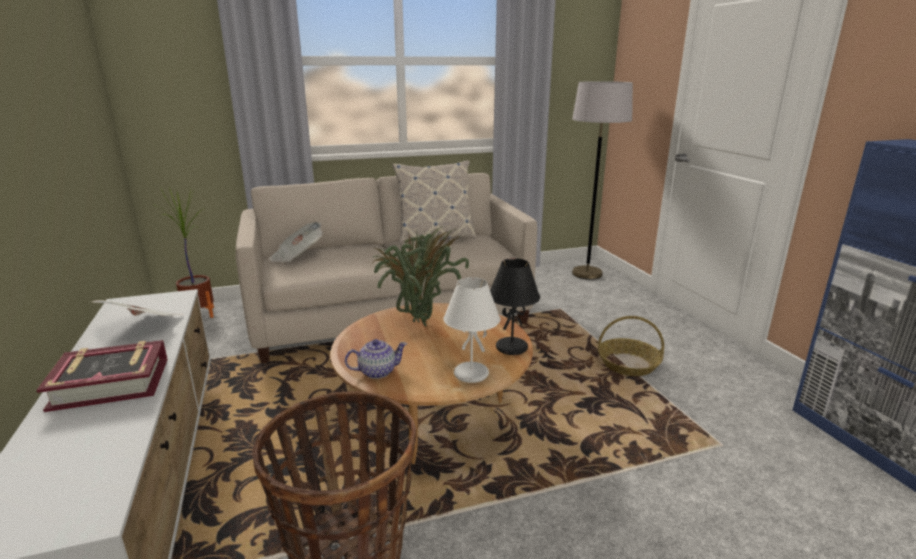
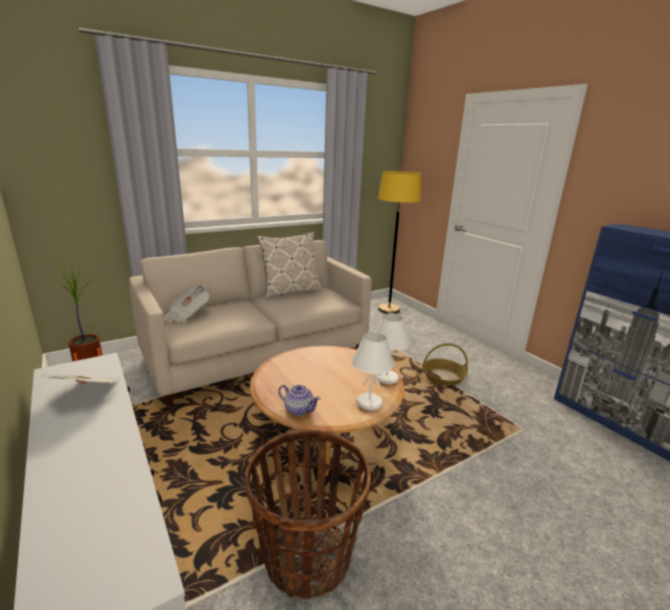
camera: 15 degrees left, 0 degrees up
book [37,340,168,412] -> none
teapot [345,339,407,379] -> teapot turned 60 degrees clockwise [278,385,321,416]
potted plant [371,227,469,327] -> none
black table lamp [490,258,540,355] -> white table lamp [375,314,410,384]
grey floor lamp [572,81,633,280] -> yellow floor lamp [378,171,421,314]

